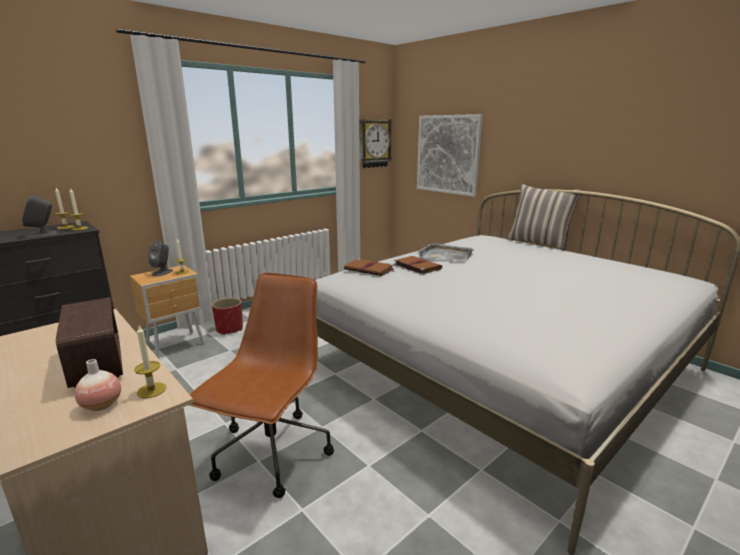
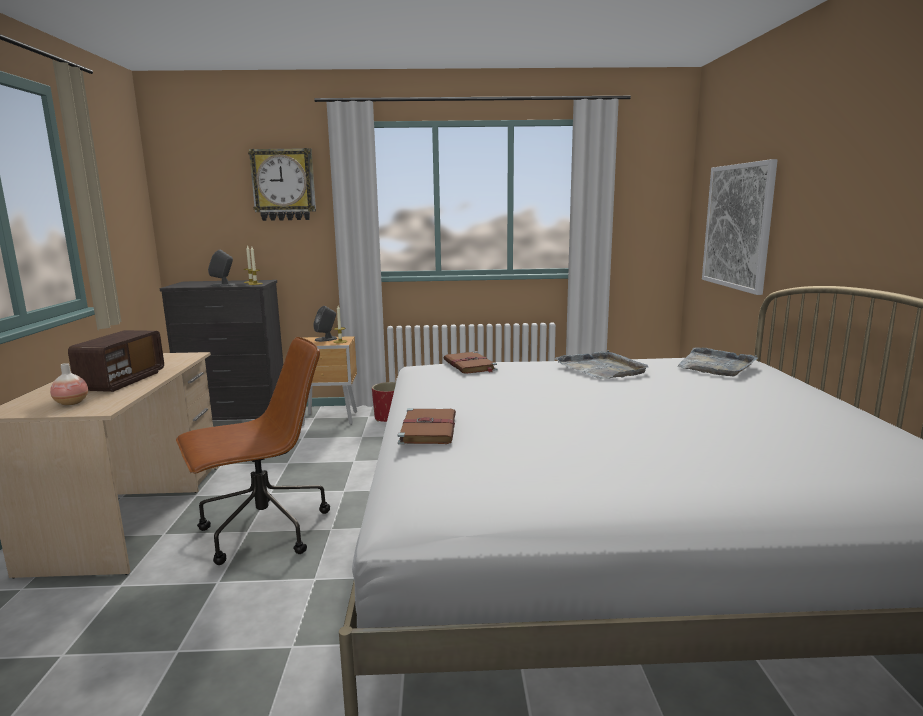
camera: 40 degrees right, 5 degrees down
candle [134,326,166,399] -> none
wall clock [359,119,393,168] -> wall clock moved to [248,148,316,221]
brown book [394,256,442,275] -> brown book moved to [398,408,456,445]
pillow [506,184,582,250] -> none
none -> grey tray [677,348,758,376]

